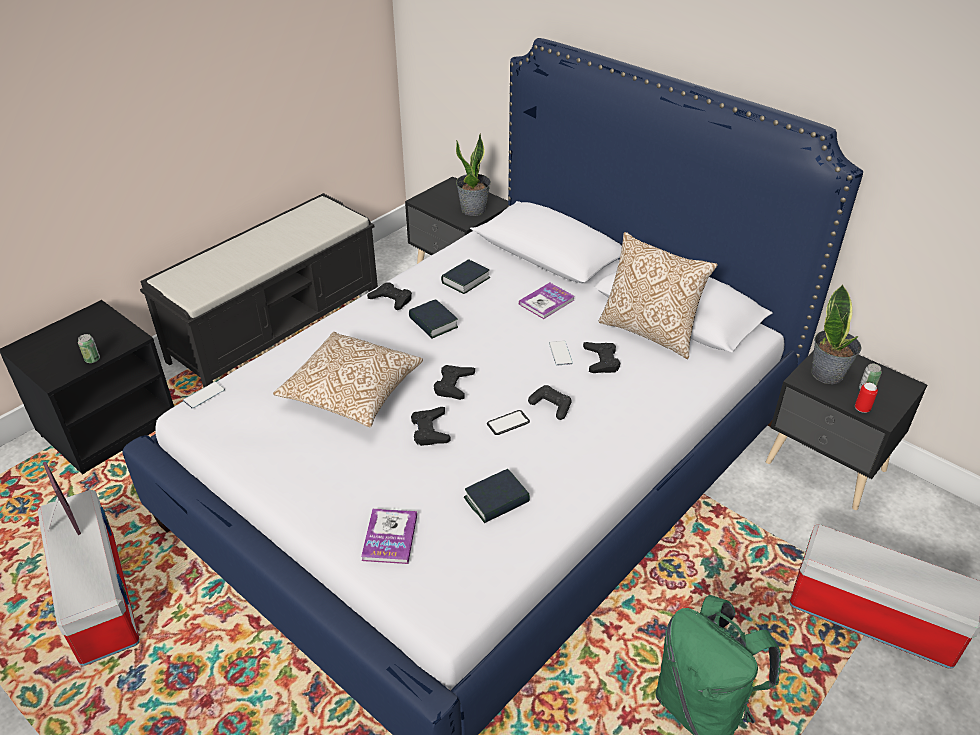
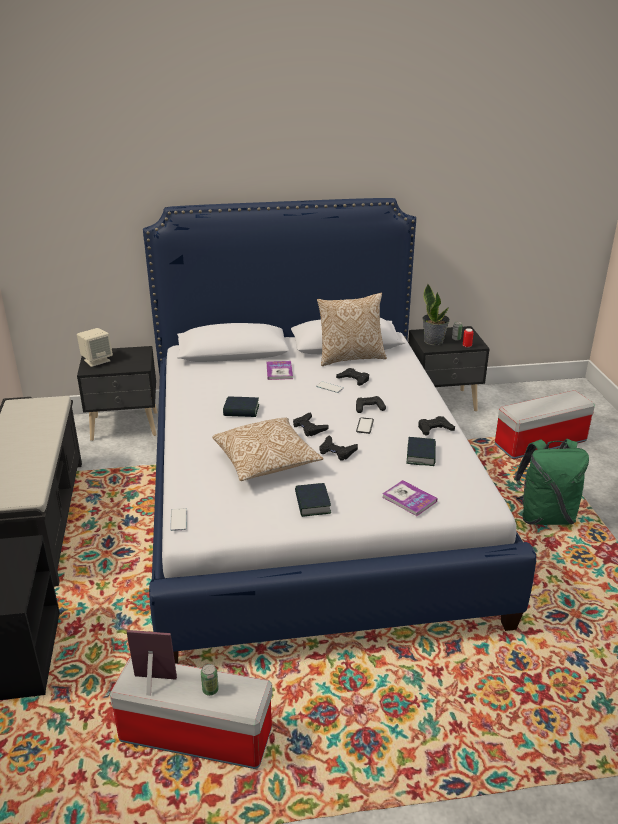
camera: 50 degrees left, 10 degrees down
can [78,334,100,363] -> can moved to [201,664,219,696]
black game controller [367,282,412,310] -> black game controller moved to [418,416,455,436]
book [441,259,491,294] -> book moved to [295,483,331,517]
potted plant [456,134,491,216] -> none
none -> beige speaker [77,328,113,367]

